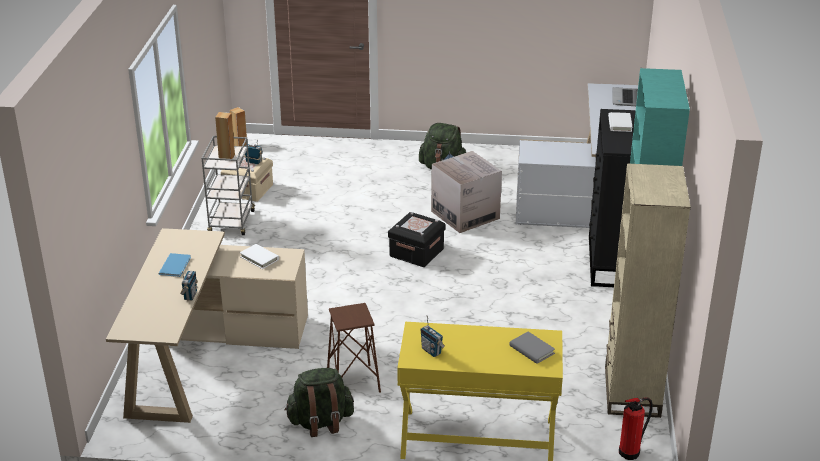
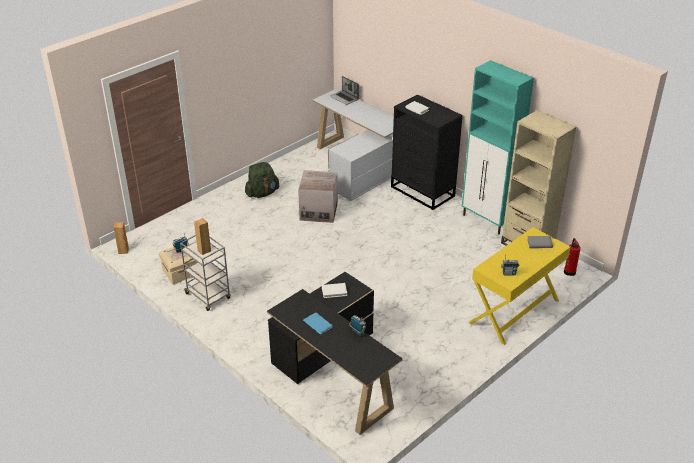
camera: 50 degrees left, 5 degrees up
beige desk [106,228,308,423] -> black desk [267,272,403,435]
green backpack [285,368,354,437] -> none
brown stool [327,303,381,393] -> none
black storage box [388,212,445,267] -> none

